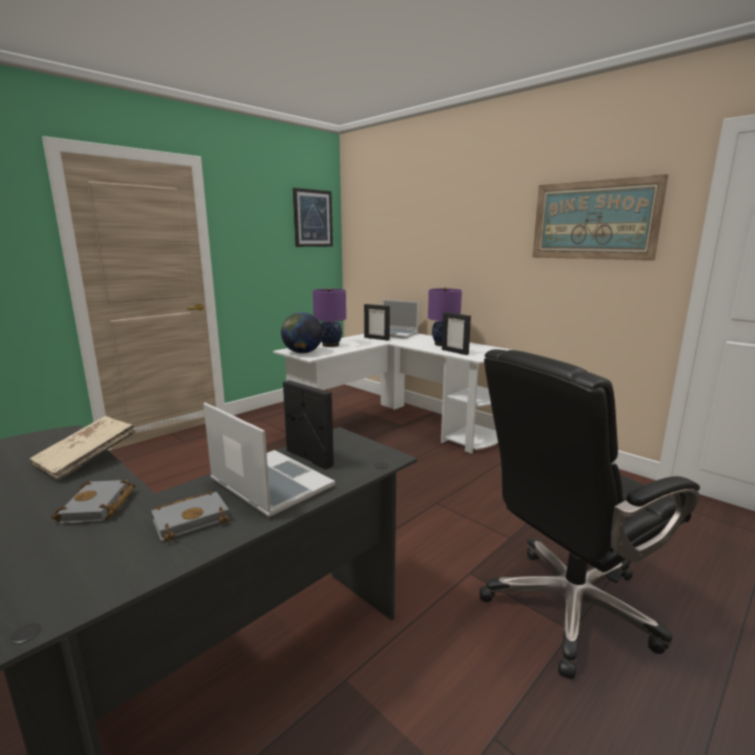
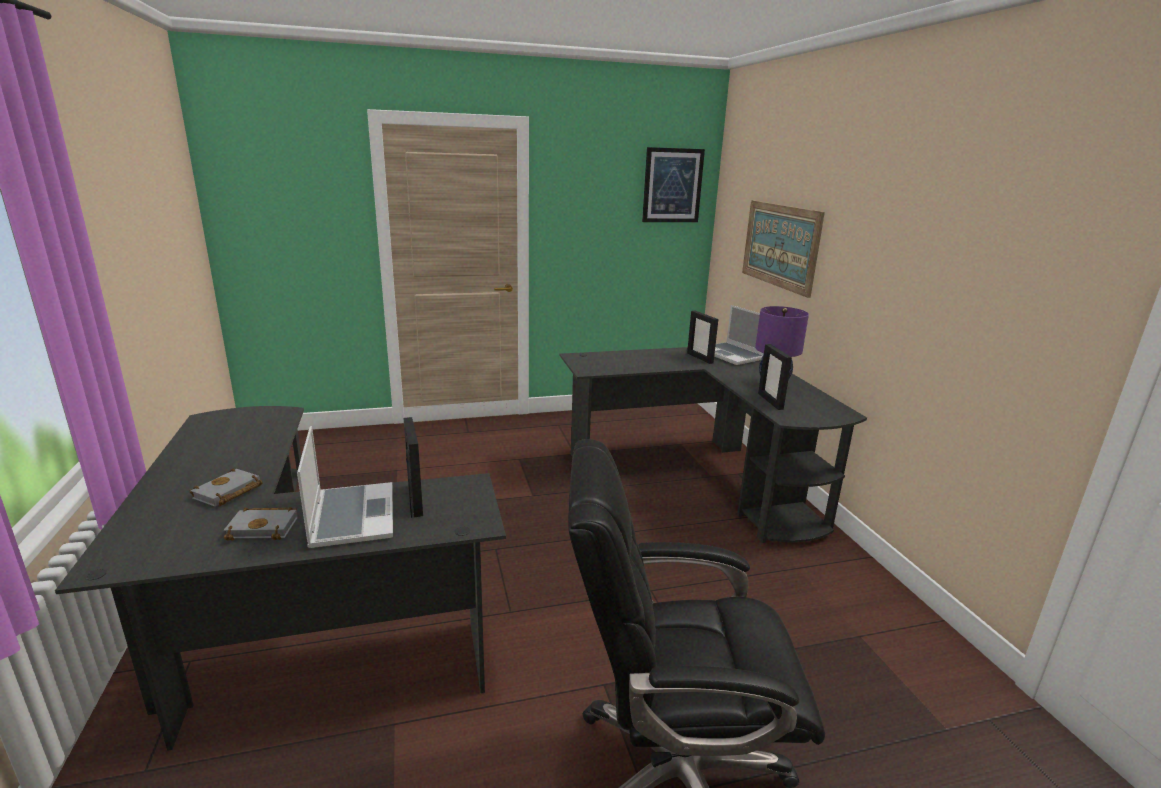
camera: 30 degrees right, 5 degrees up
beige book [30,416,136,480] -> none
white desk [273,333,511,454] -> black desk [559,347,867,543]
globe [281,312,323,353] -> none
purple table lamp [313,288,346,347] -> none
picture [532,174,669,261] -> picture moved to [742,200,825,298]

